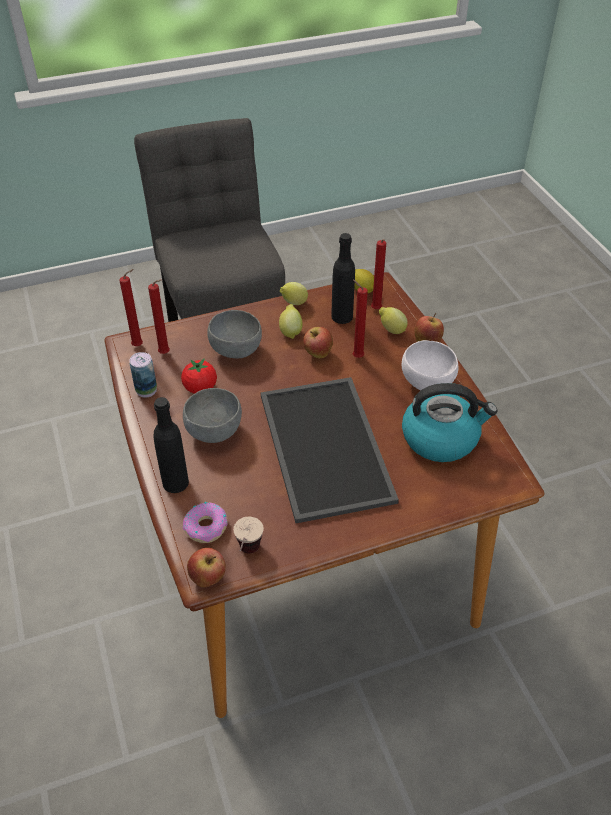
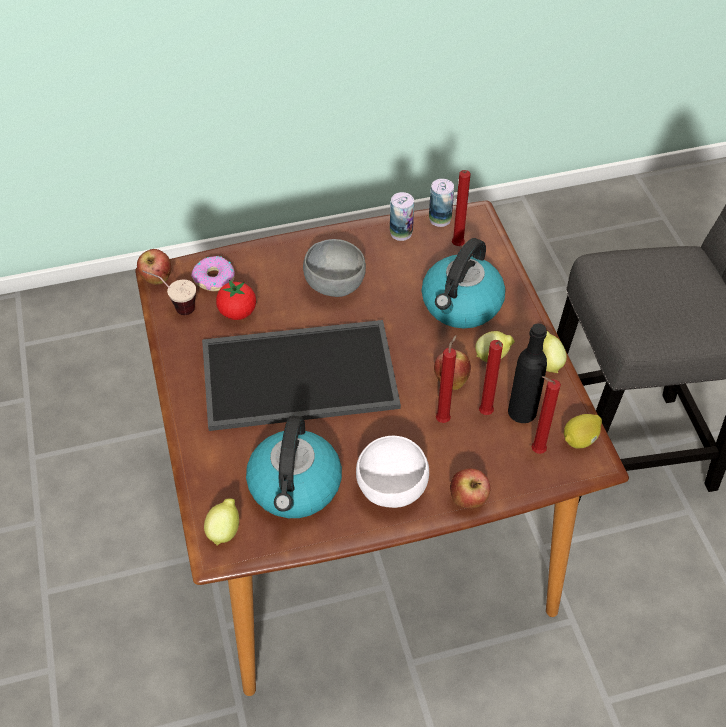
camera: 95 degrees right, 5 degrees up
red candle [119,269,143,346] -> red candle moved to [479,340,503,415]
black bottle [154,397,189,493] -> none
tomato [181,358,217,394] -> tomato moved to [216,280,256,320]
grey bowl [207,310,262,358] -> kettle [422,238,505,328]
lemon [379,307,408,334] -> lemon moved to [204,498,239,546]
none -> can [429,179,454,227]

